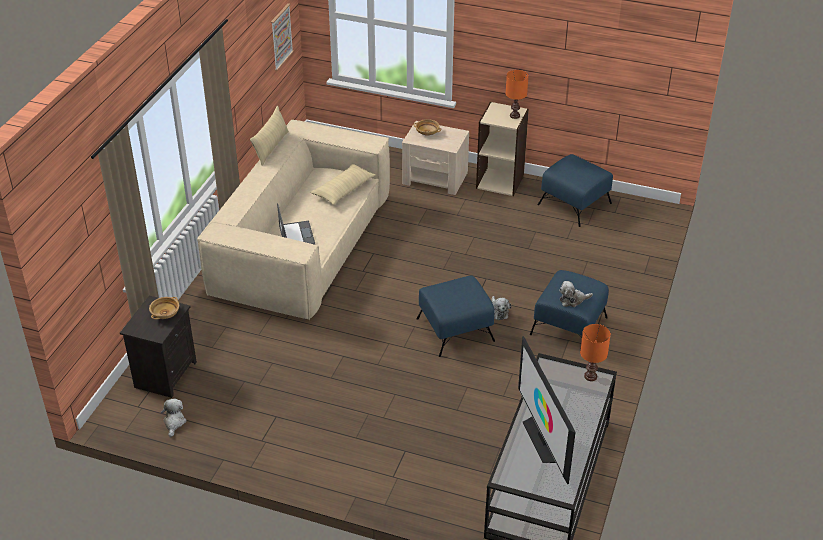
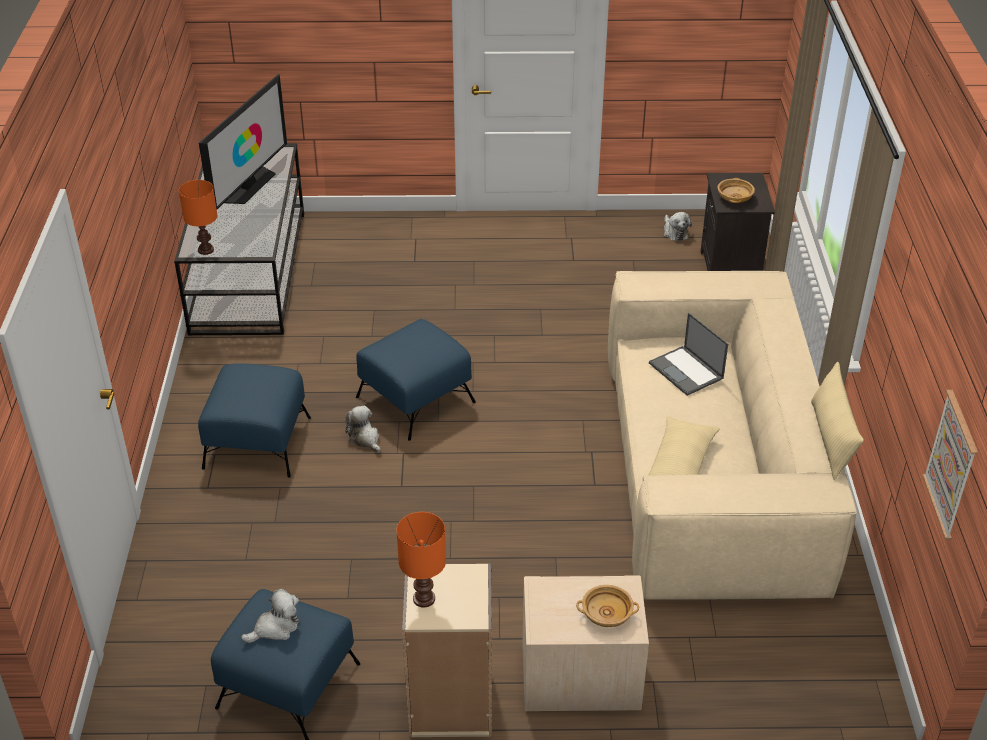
camera: 160 degrees right, 0 degrees up
television [518,336,576,484] -> television turned 60 degrees clockwise [199,74,287,209]
plush toy [559,281,593,307] -> plush toy moved to [241,589,299,643]

